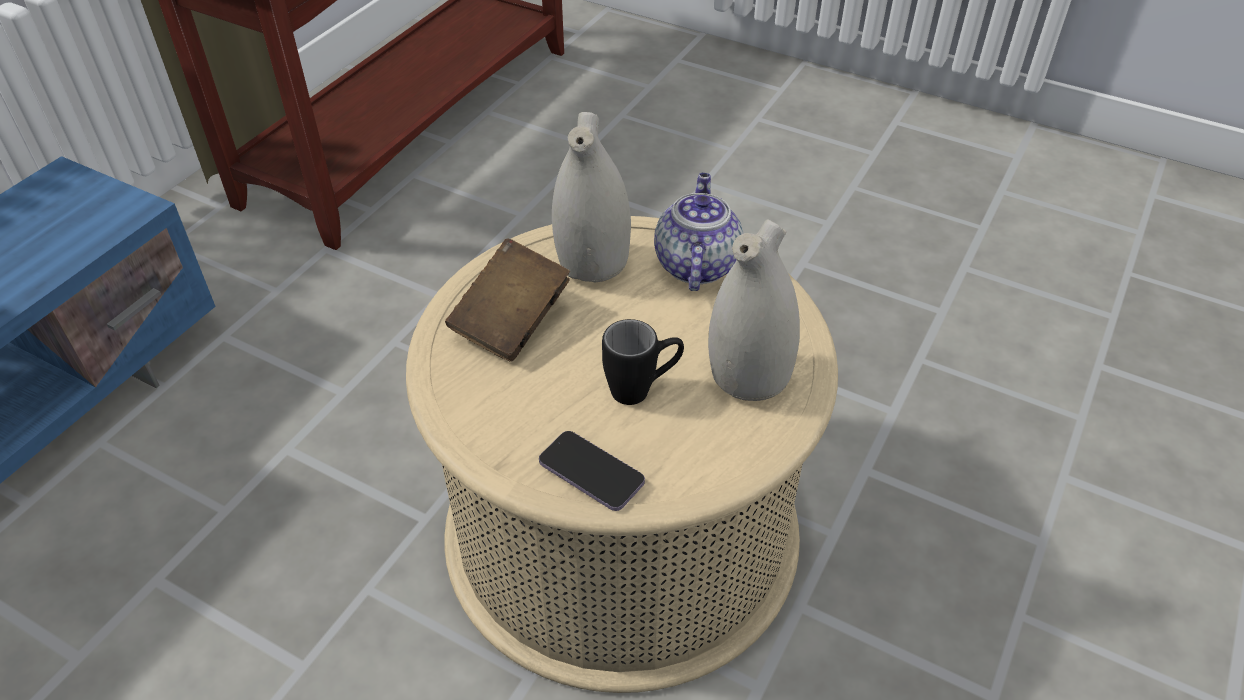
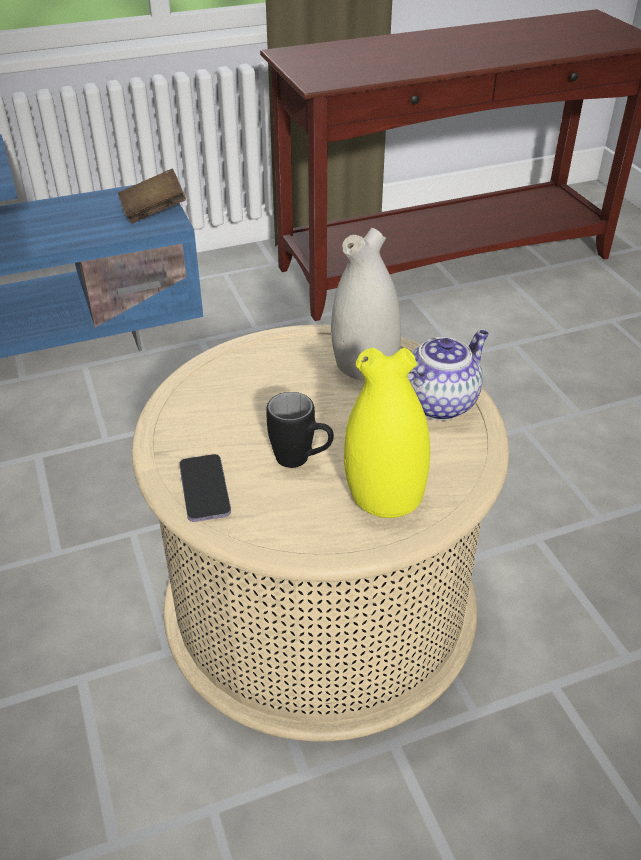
camera: 40 degrees right, 5 degrees down
brown book [445,238,570,362] -> brown book moved to [118,169,186,223]
white vase [708,219,800,401] -> yellow vase [344,348,430,518]

